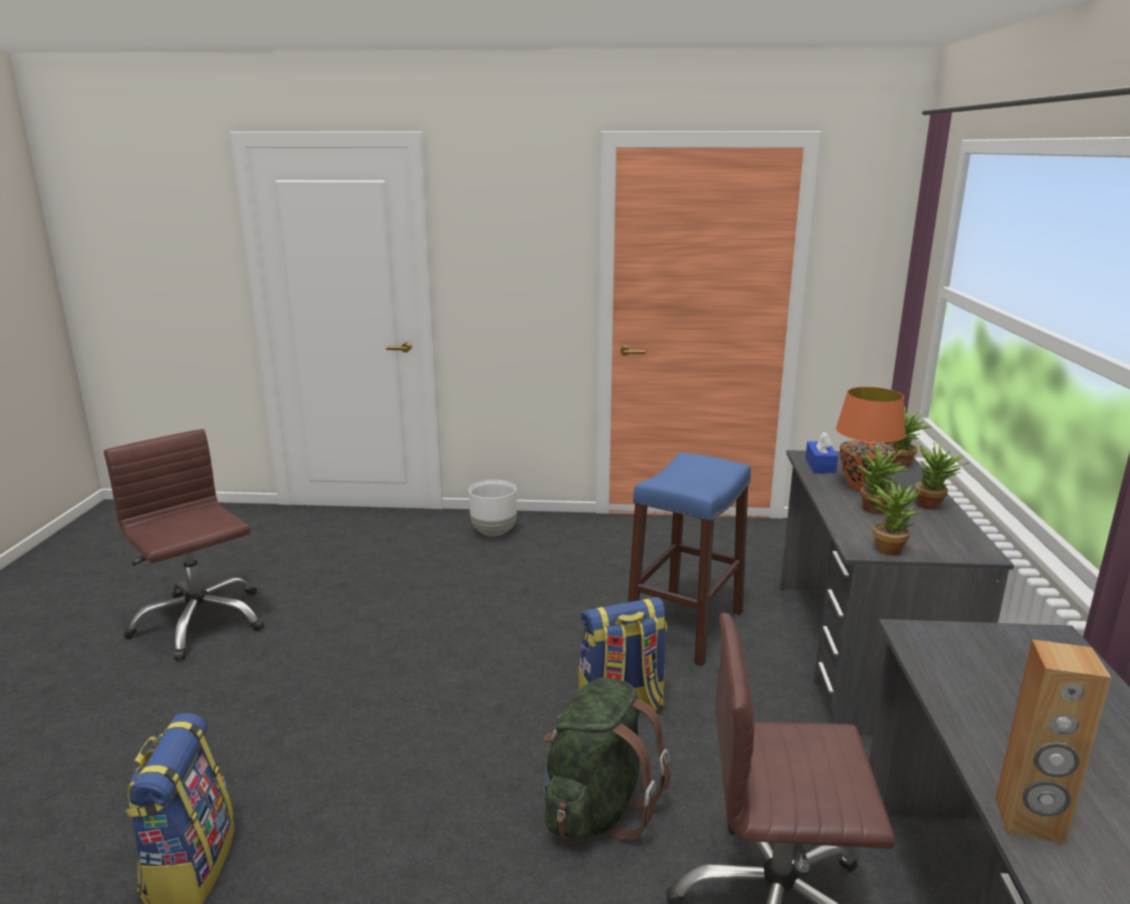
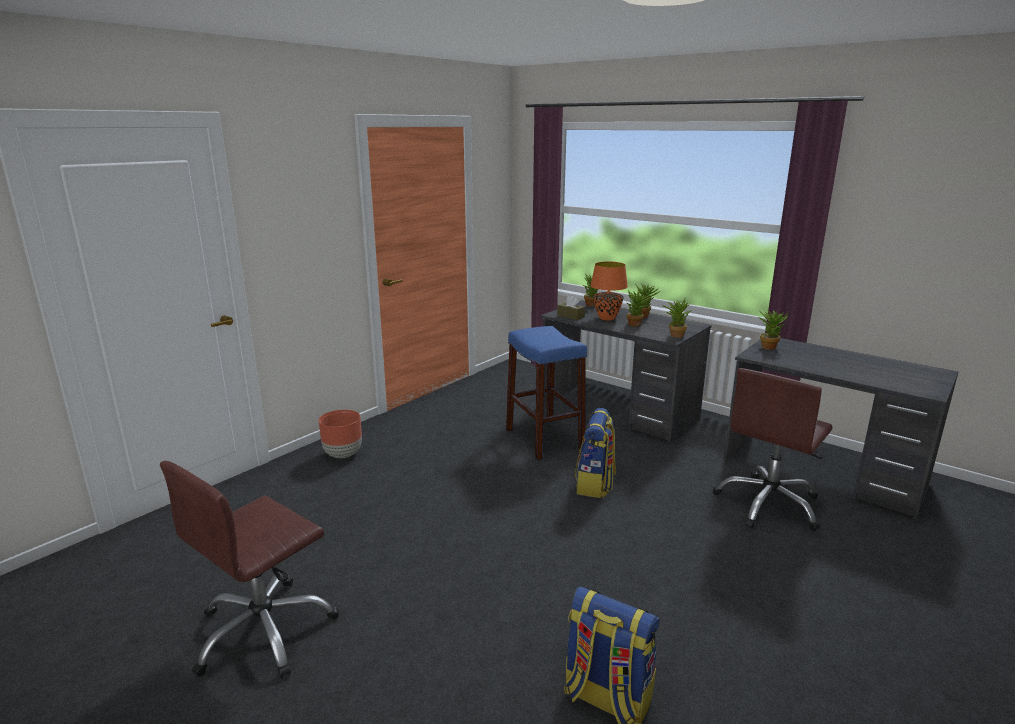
camera: 55 degrees left, 0 degrees up
brown office chair [104,429,264,660] -> brown office chair turned 45 degrees counterclockwise [160,461,339,678]
white planter [469,480,517,536] -> brown planter [319,410,362,458]
green backpack [544,678,671,842] -> none
blue tissue box [805,432,838,473] -> brown tissue box [557,296,585,320]
brown speaker [996,639,1111,844] -> none
none -> potted plant [759,310,789,350]

